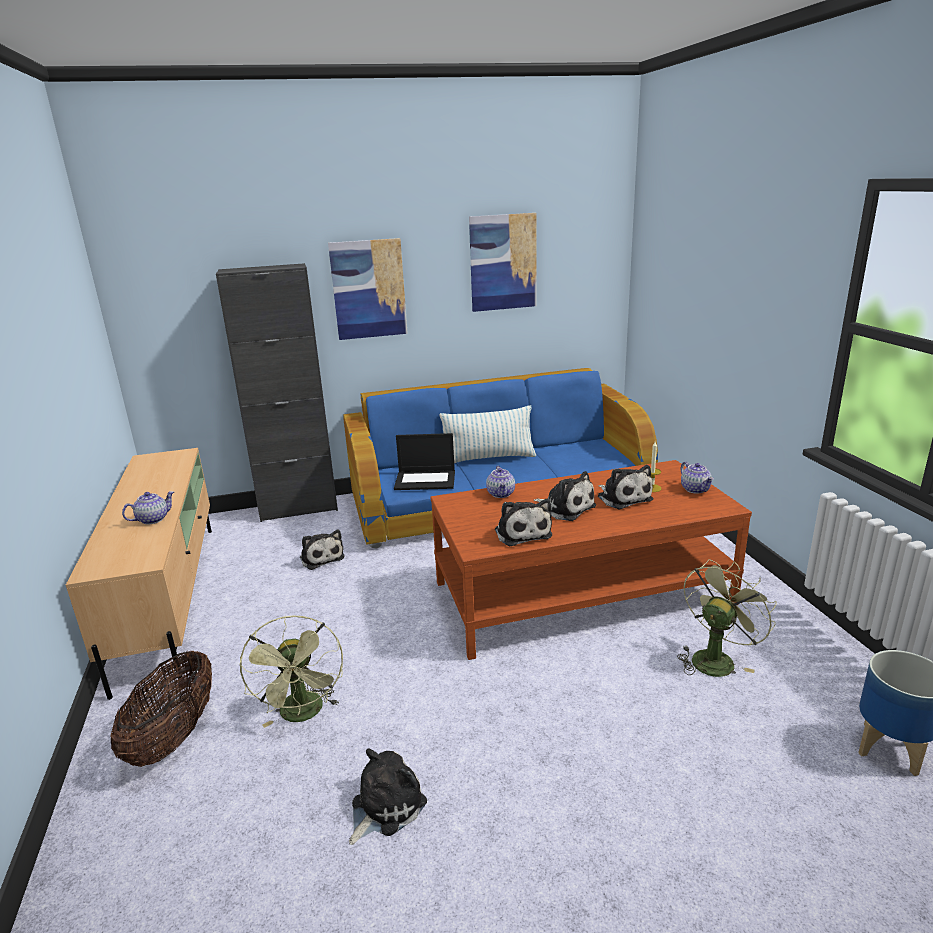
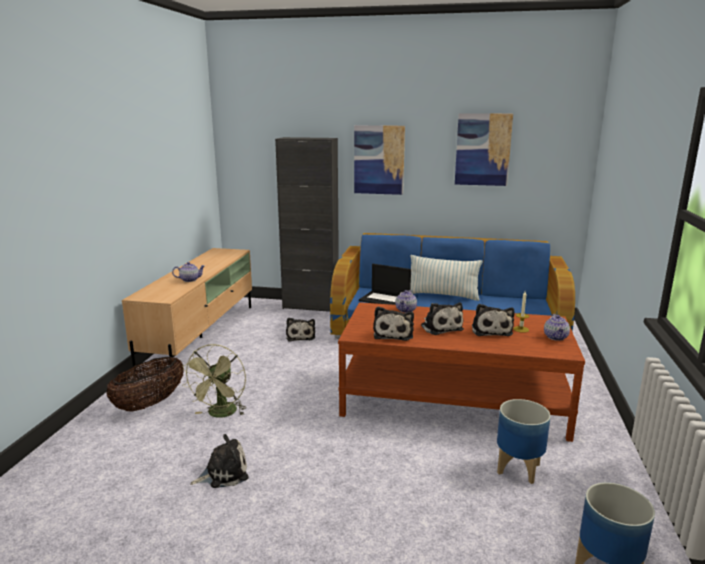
camera: 25 degrees right, 5 degrees down
green fan [677,559,777,677] -> planter [497,399,551,484]

